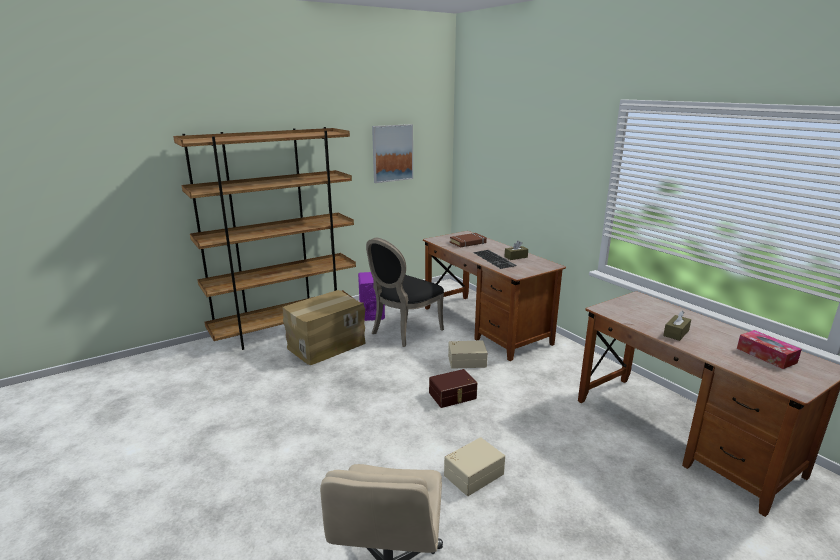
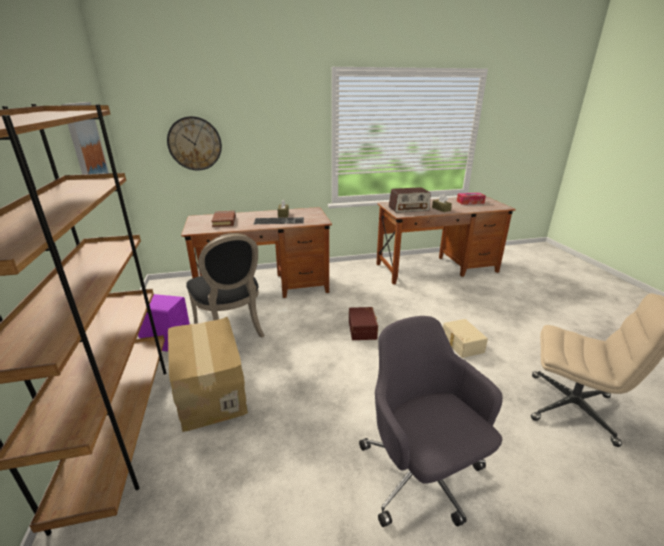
camera: 70 degrees left, 5 degrees up
beige storage box [448,340,488,369] -> none
none -> wall clock [167,116,222,170]
none -> grey office chair [359,316,503,527]
none -> radio [388,187,430,213]

